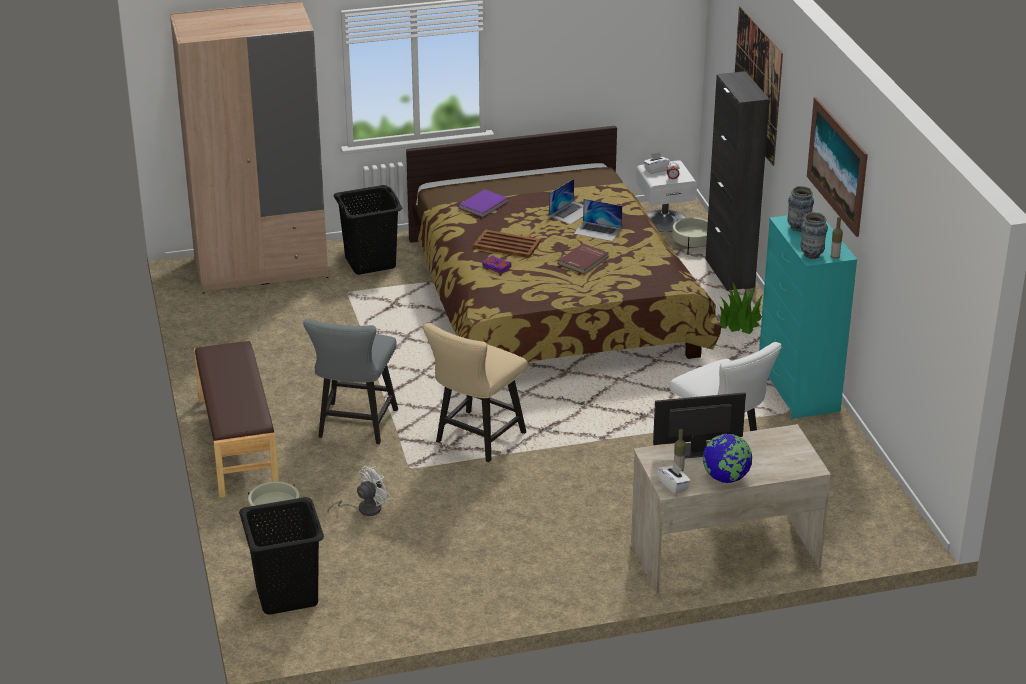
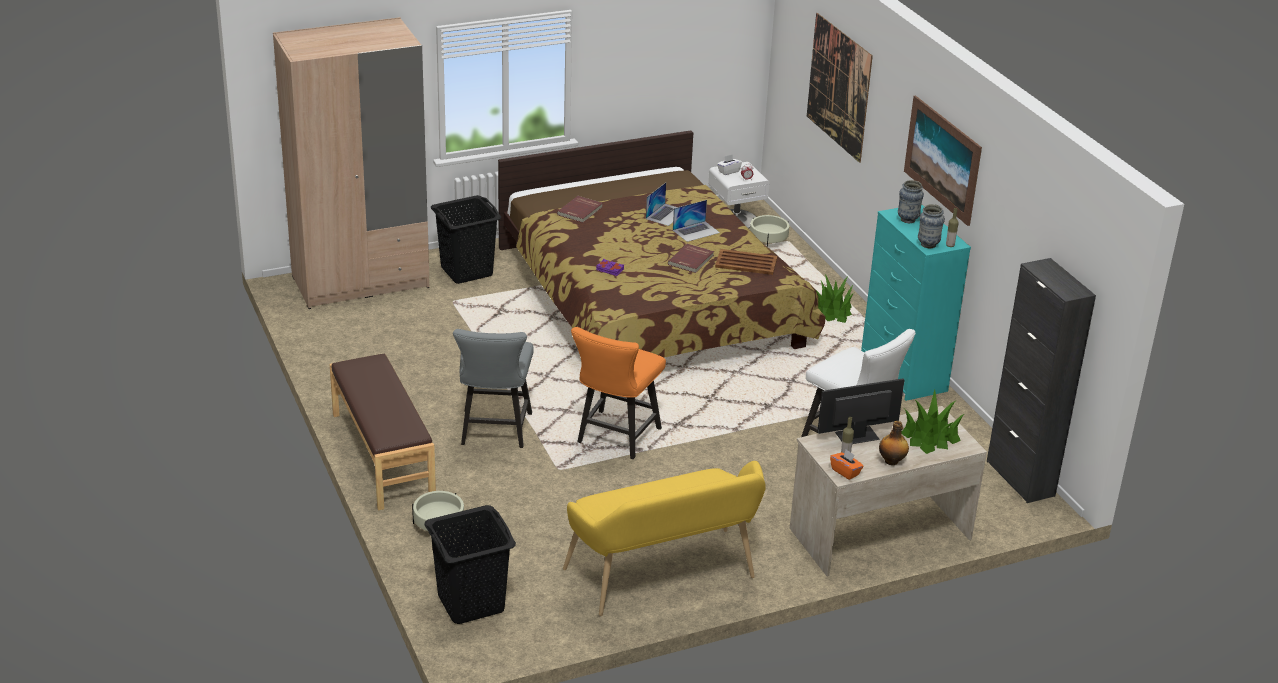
camera: 10 degrees left, 0 degrees up
white fan [328,466,391,516] -> none
beige chair [423,323,528,462] -> orange chair [571,327,666,459]
purple book [458,189,508,217] -> red book [557,196,603,223]
brown tray [473,229,541,258] -> brown tray moved to [715,249,777,275]
laptop [574,199,622,241] -> laptop turned 45 degrees counterclockwise [673,200,720,242]
white tissue box [658,463,691,494] -> orange tissue box [830,449,864,480]
globe [703,434,752,483] -> bottle [879,421,909,465]
black cabinet [705,71,770,291] -> black cabinet moved to [987,258,1096,503]
none -> yellow bench [563,461,766,616]
none -> potted plant [901,390,964,454]

